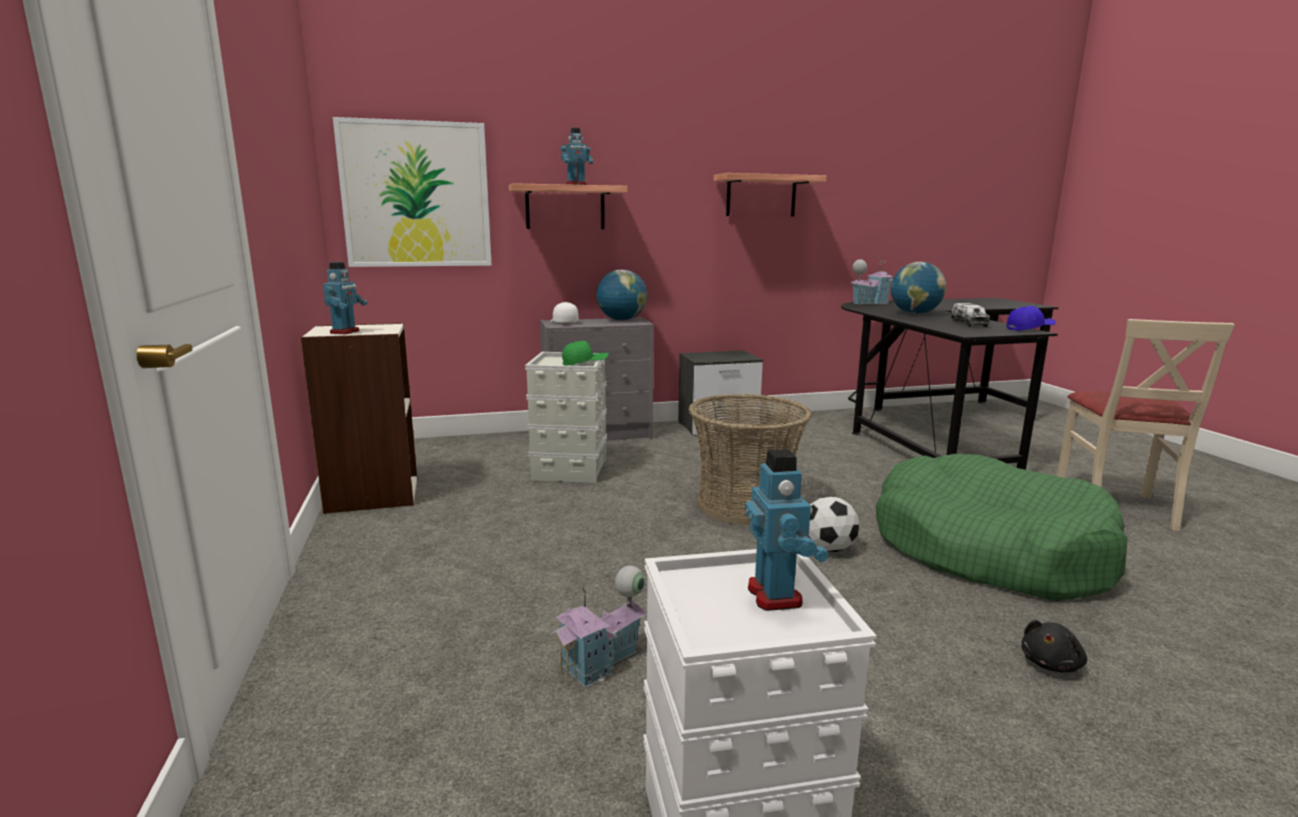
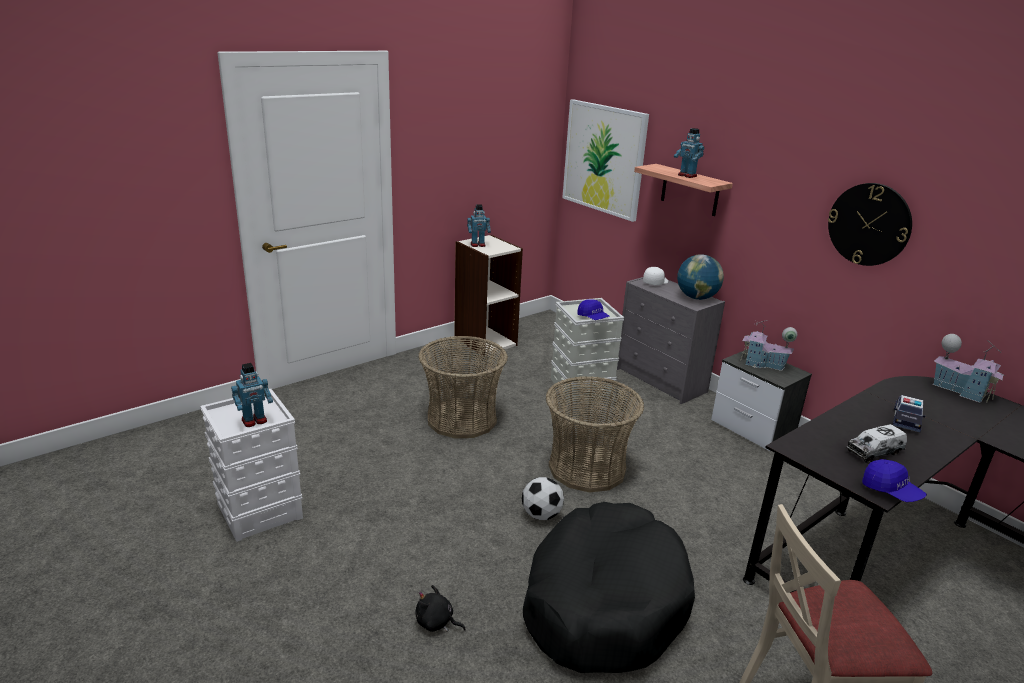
camera: 65 degrees right, 10 degrees up
toy house [550,566,647,687] -> toy house moved to [740,320,797,371]
green cap [562,341,609,366] -> blue cap [577,299,610,320]
shelf [714,173,827,217] -> wall clock [828,183,912,266]
green dog bed [876,454,1128,601] -> black dog bed [523,502,695,673]
globe [891,262,946,314] -> toy car [893,395,925,432]
none -> basket [418,336,508,439]

